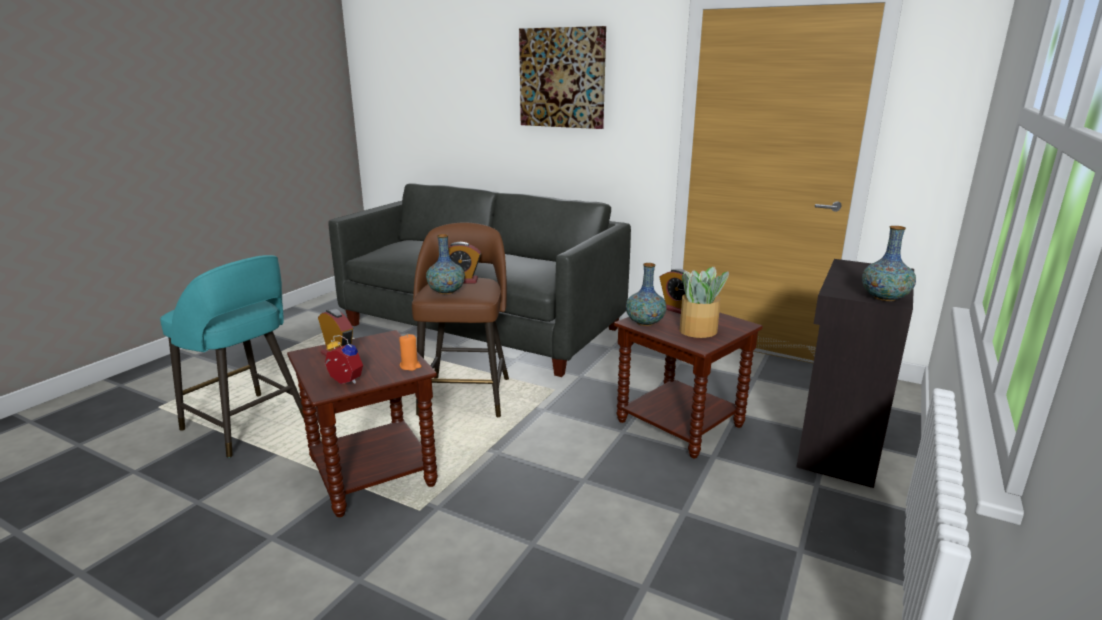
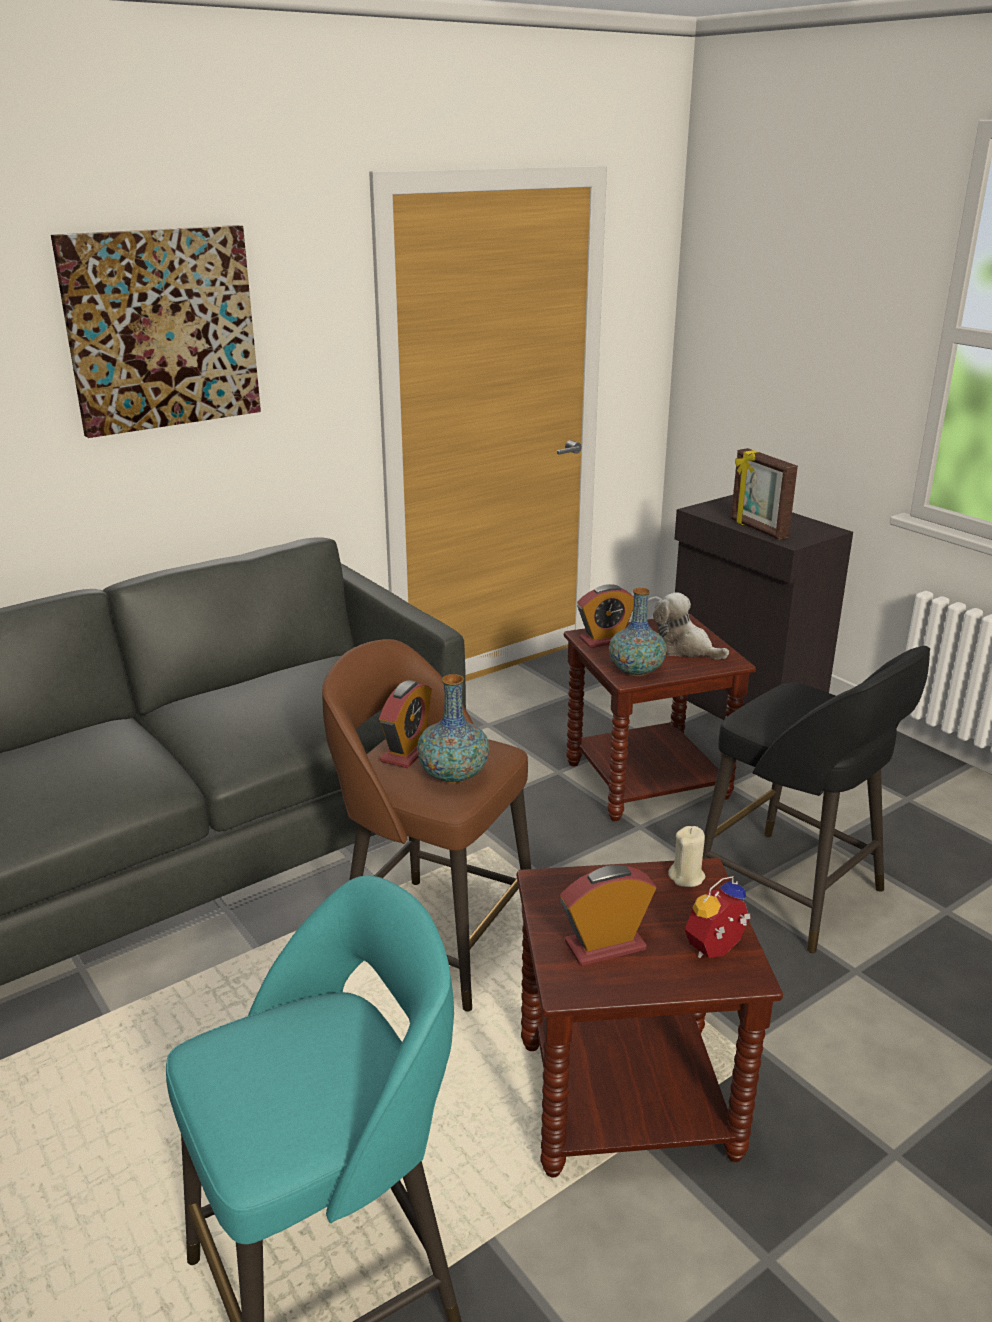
camera: 65 degrees left, 5 degrees up
orange candle [399,334,422,371] -> beige candle [668,826,706,887]
potted plant [680,267,729,338] -> plush toy [653,592,729,660]
vase [862,226,916,301] -> none
none -> black stool [703,646,930,953]
none -> picture frame [731,448,798,540]

